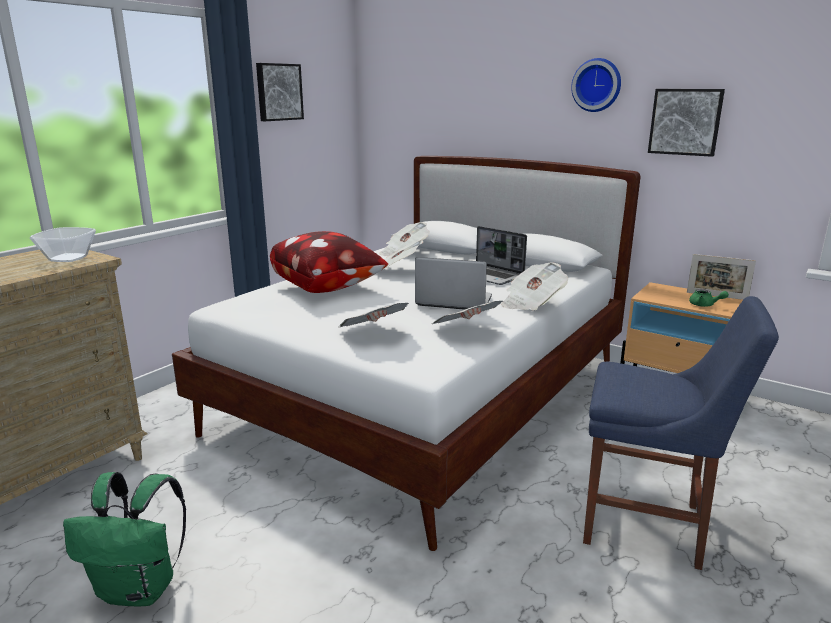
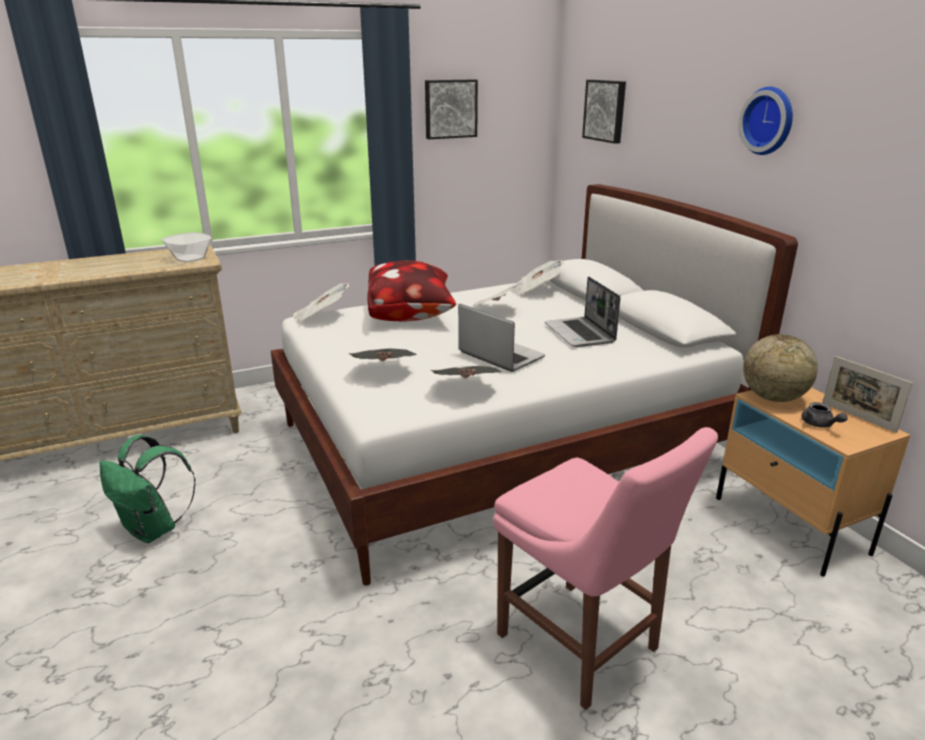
camera: 30 degrees right, 5 degrees up
newspaper [501,262,568,311] -> newspaper moved to [293,283,349,322]
blue chair [583,296,779,570] -> pink chair [493,427,718,710]
picture [648,89,725,157] -> picture moved to [582,80,626,144]
green teapot [689,289,729,307] -> grey teapot [801,402,848,427]
none -> globe [743,334,818,402]

